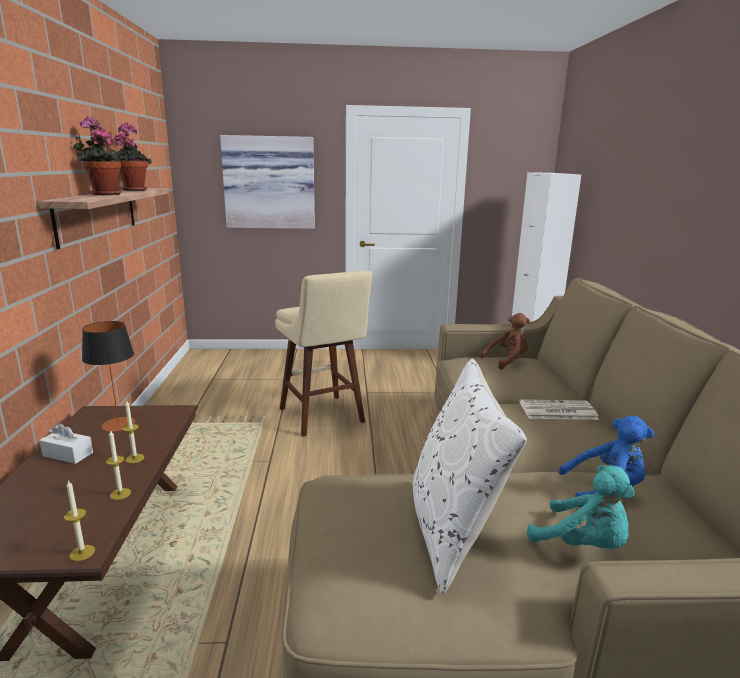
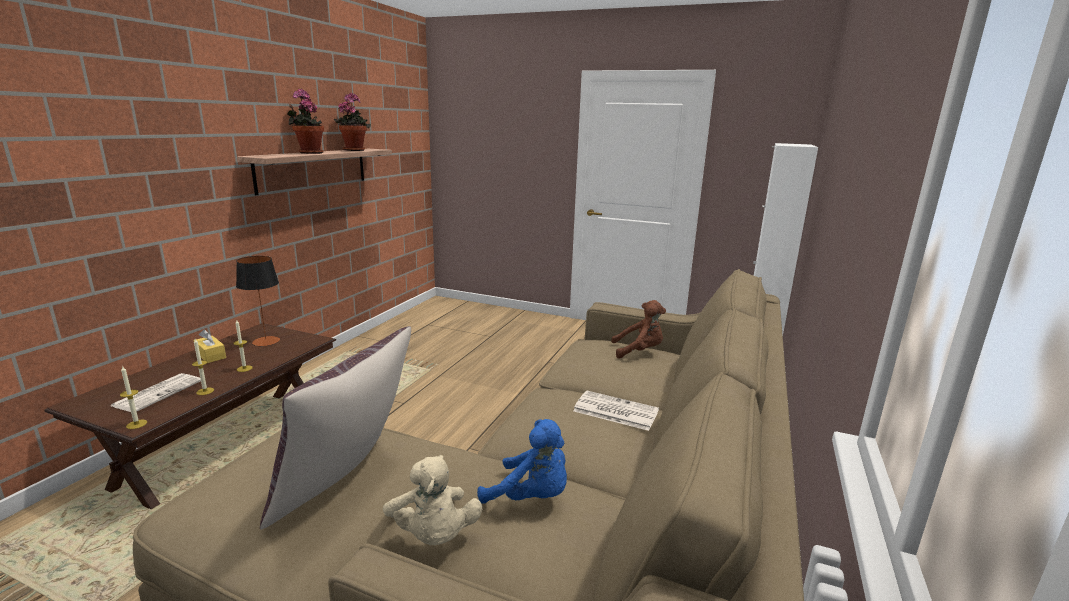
camera: 25 degrees right, 0 degrees up
white tissue box [39,423,93,464] -> yellow tissue box [194,330,226,363]
picture [220,135,315,229] -> none
beige stool [275,271,372,437] -> none
white pillow [413,359,527,595] -> brown pillow [260,326,411,530]
turquoise plush toy [527,465,635,549] -> beige plush toy [383,455,482,545]
none -> newspaper [111,373,201,412]

